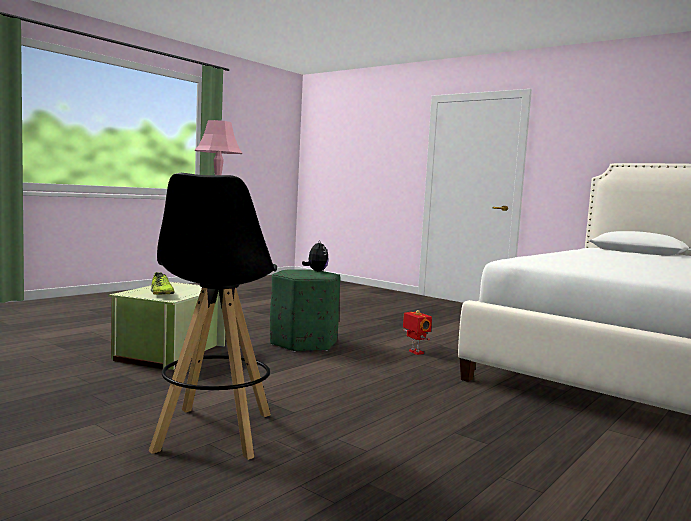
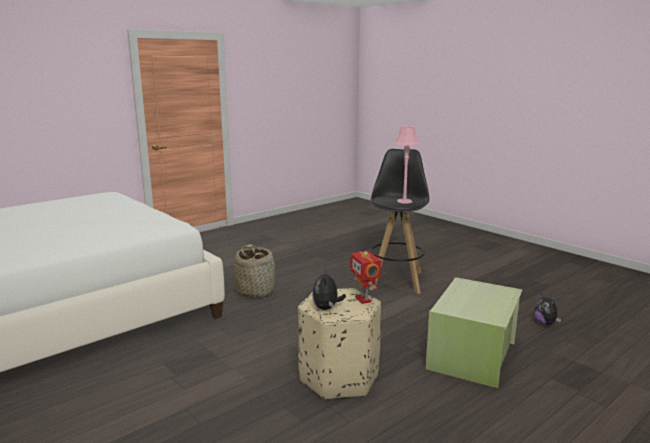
camera: 170 degrees left, 10 degrees up
shoe [151,272,175,295] -> none
green ottoman [270,269,341,352] -> beige ottoman [298,288,381,400]
toy robot [403,310,432,355] -> toy robot moved to [350,251,381,304]
none -> basket [234,244,275,298]
none -> plush toy [534,293,561,325]

